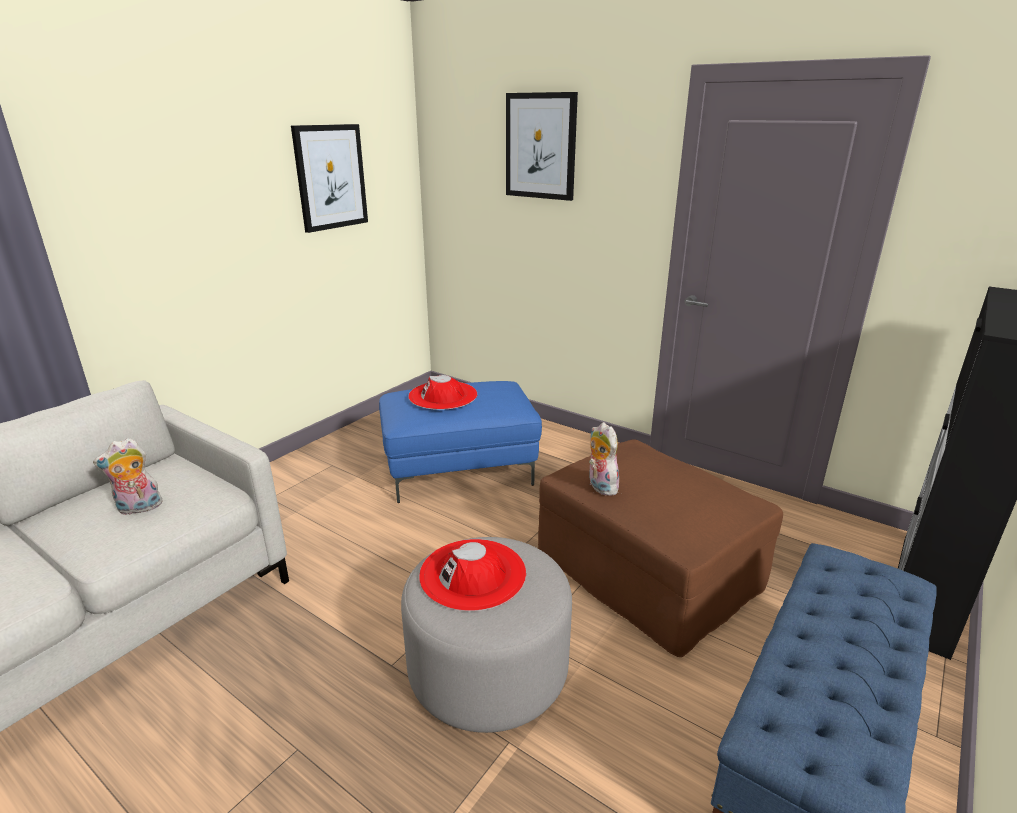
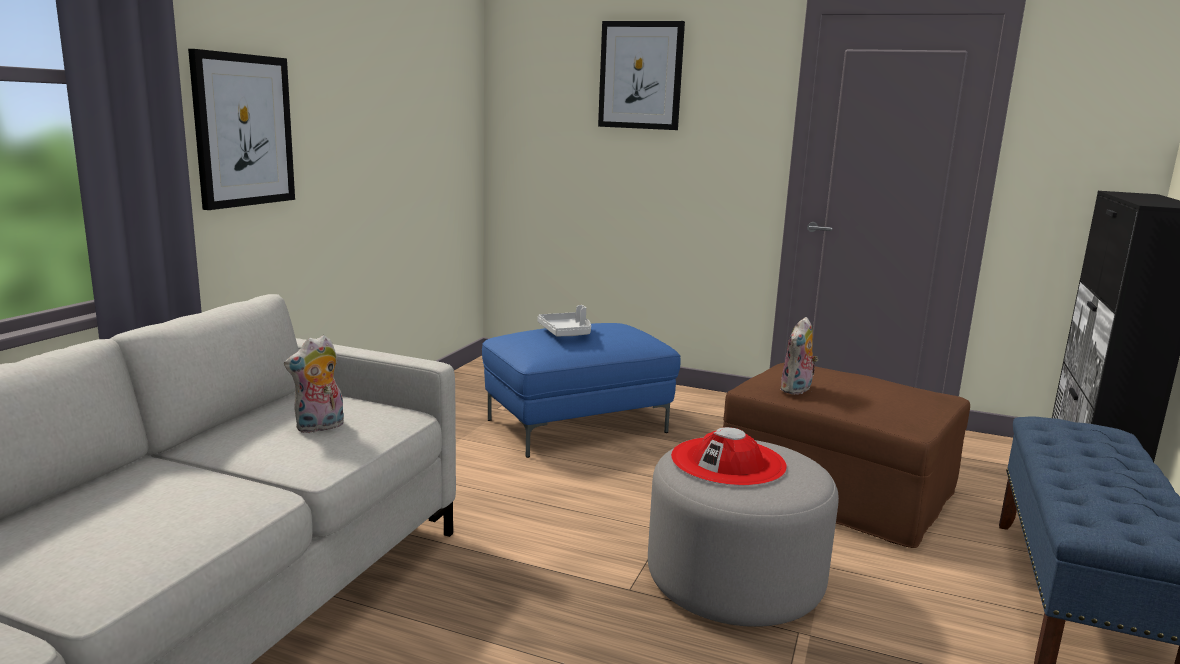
camera: 15 degrees left, 10 degrees down
picture [291,124,368,233] -> picture moved to [188,49,295,210]
red hat [408,375,477,410] -> grey tray [538,305,591,337]
plush toy [589,422,619,496] -> plush toy turned 105 degrees counterclockwise [780,317,818,395]

